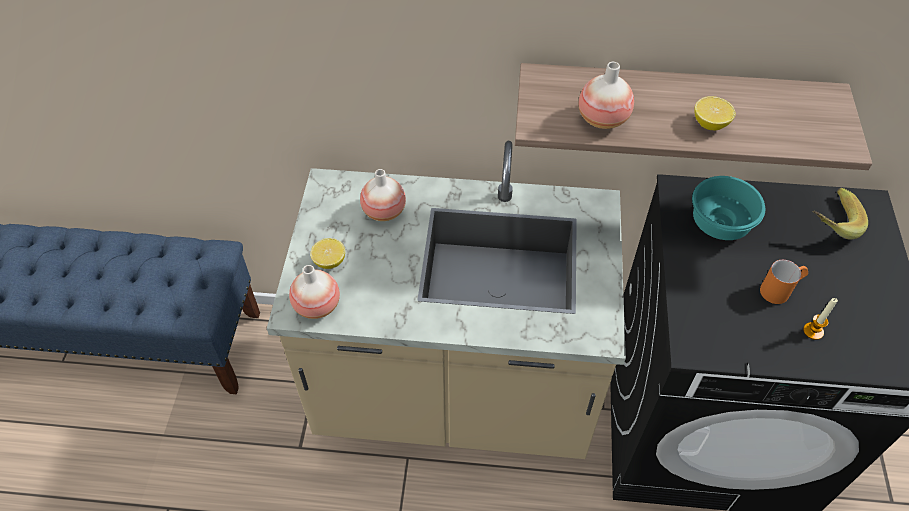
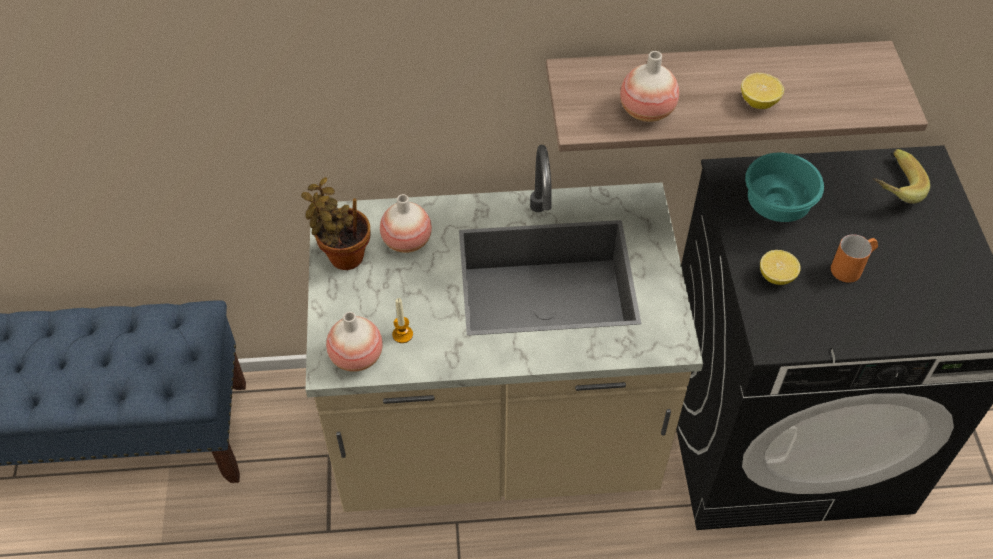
camera: 10 degrees left, 0 degrees up
lemon [310,238,345,269] -> lemon moved to [760,250,801,285]
candle [803,298,838,340] -> candle moved to [392,298,413,343]
none -> potted plant [301,177,370,270]

